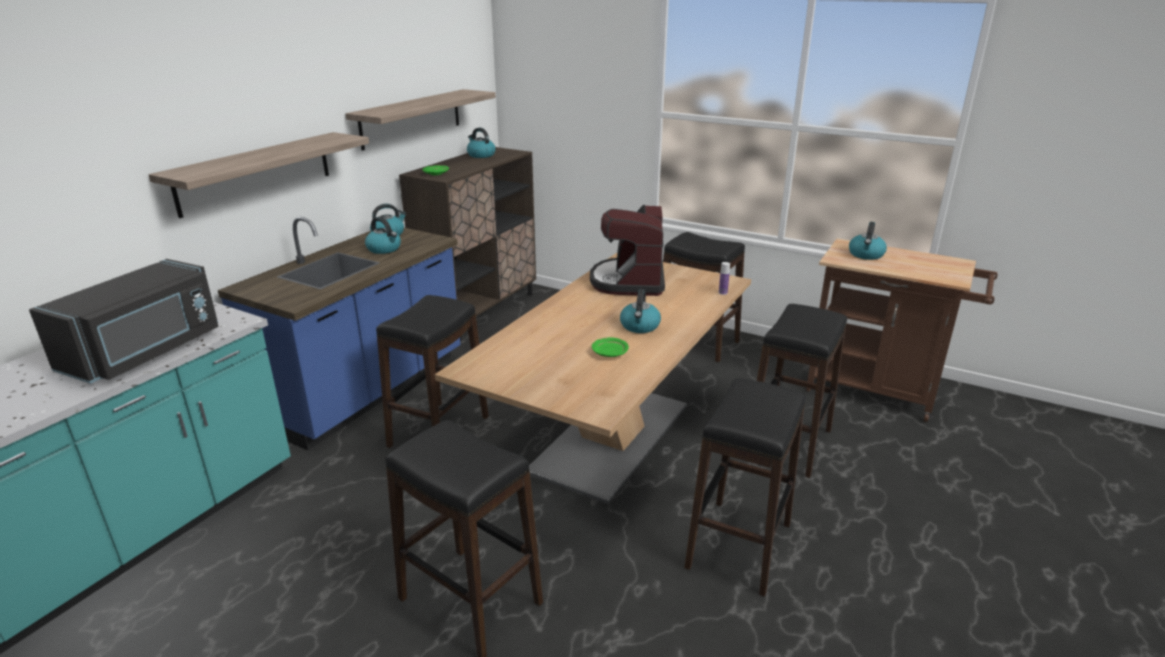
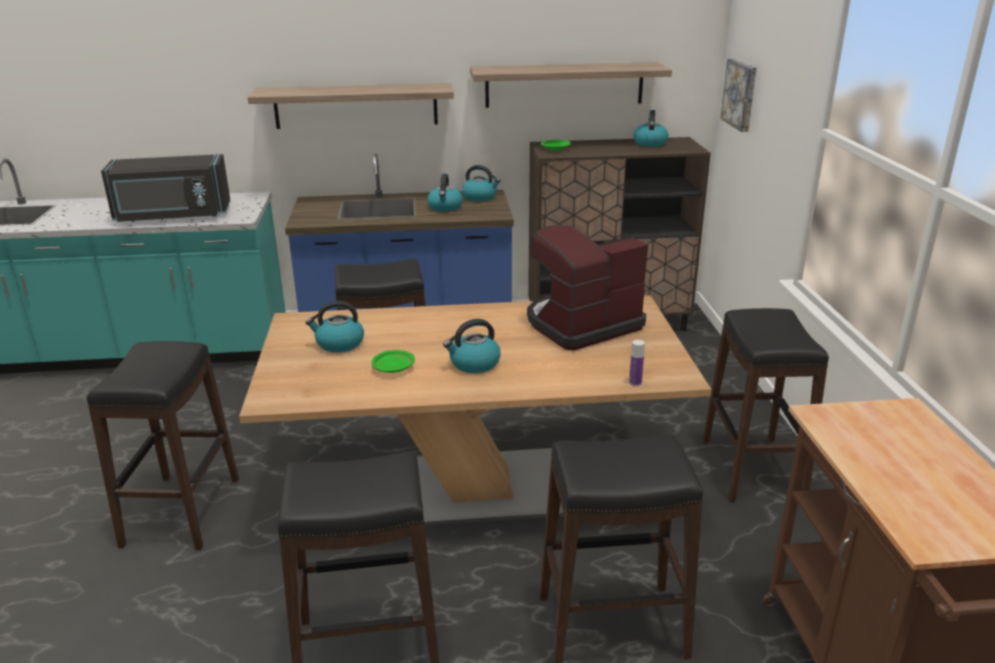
camera: 55 degrees right, 0 degrees up
kettle [849,222,887,260] -> kettle moved to [305,301,364,353]
none -> picture [720,58,757,132]

